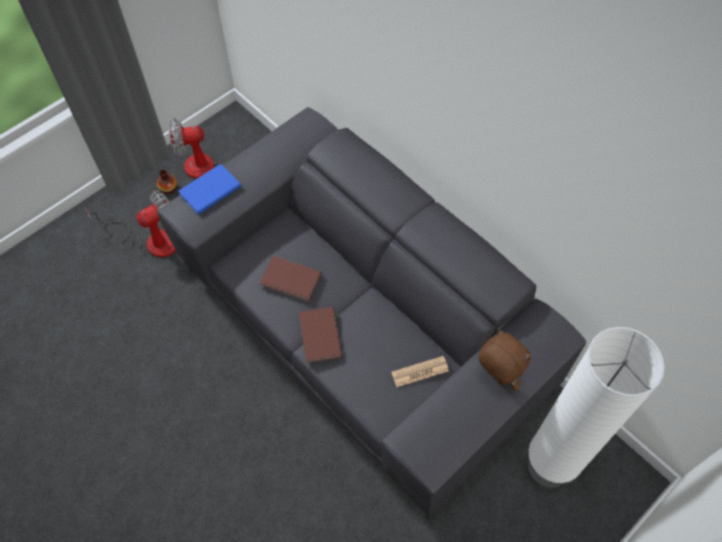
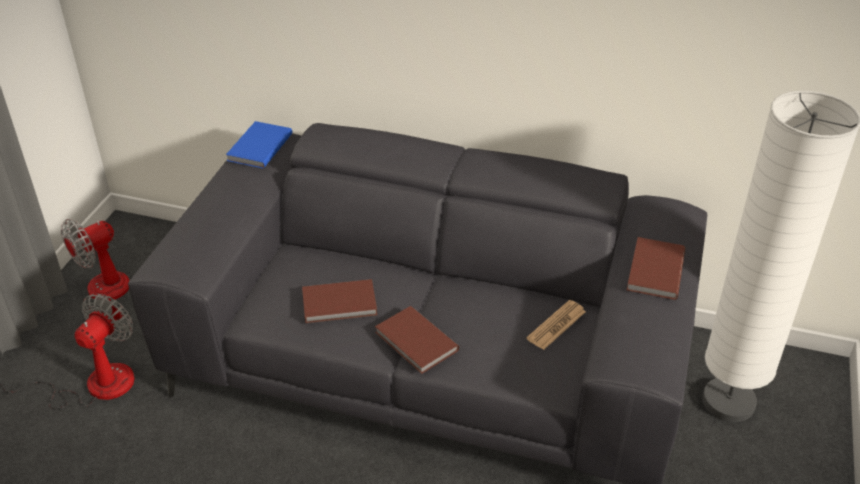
camera: 30 degrees left, 20 degrees down
vase [157,169,177,194] -> none
blue book [178,164,241,215] -> blue book moved to [226,121,293,168]
brown plush toy [478,329,531,391] -> brown book [627,237,685,300]

